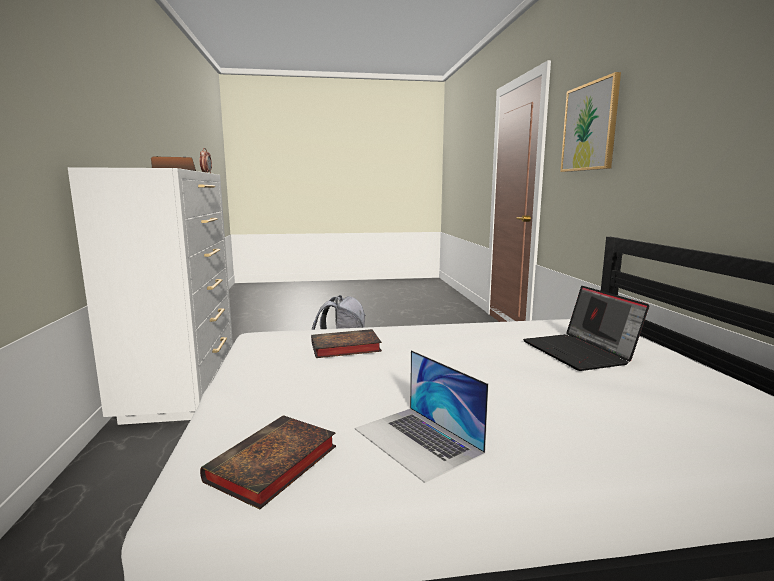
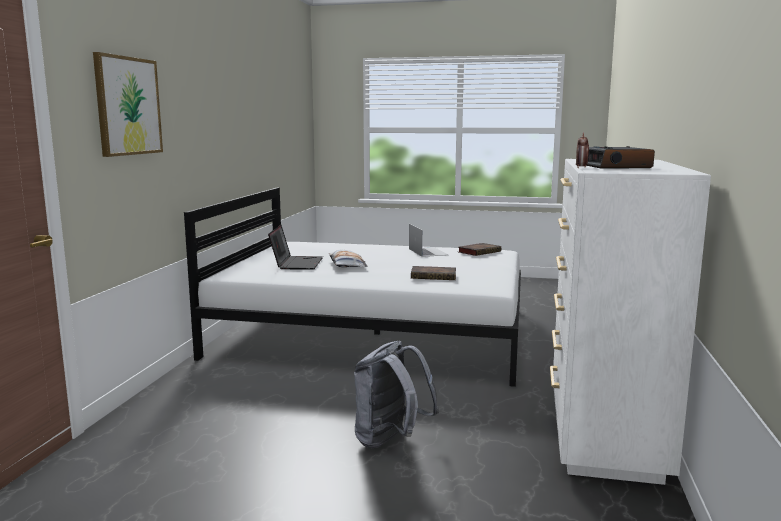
camera: 160 degrees left, 0 degrees up
none -> pillow [329,250,368,267]

